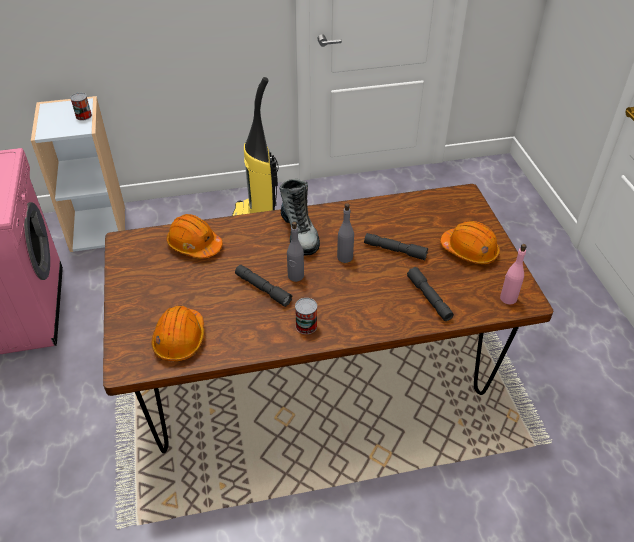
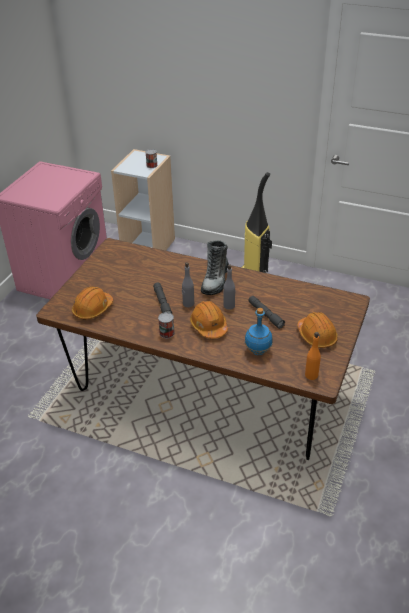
camera: 35 degrees right, 5 degrees down
orange hard hat [166,214,223,258] -> orange hard hat moved to [190,301,228,339]
grey flashlight [407,267,454,321] -> blue bottle [245,308,273,355]
pink bottle [500,244,527,305] -> orange bottle [305,332,321,380]

